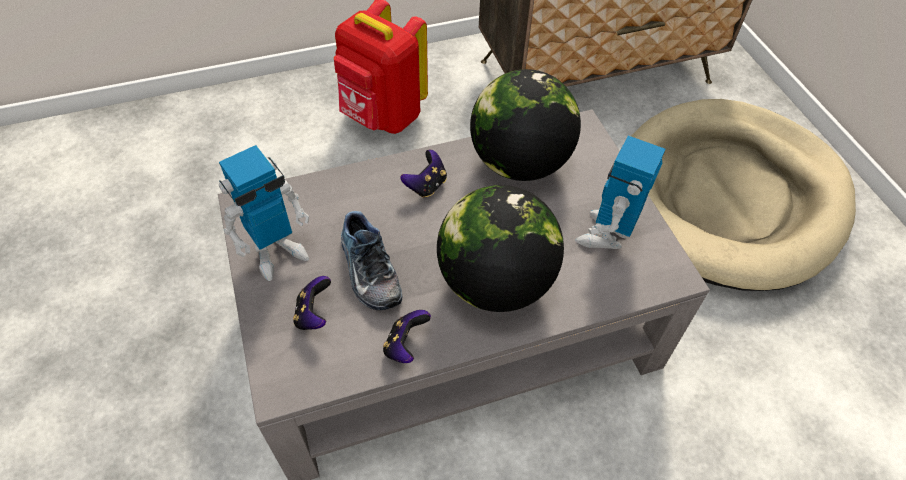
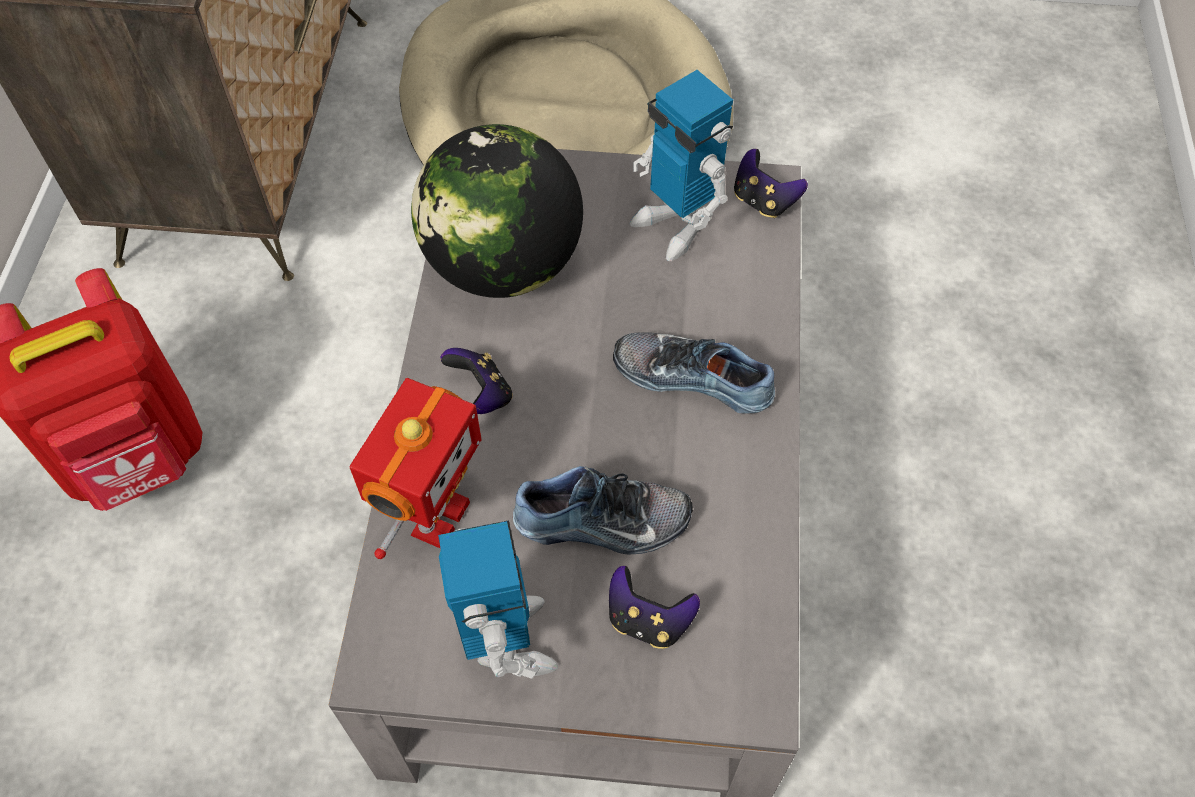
camera: 65 degrees left, 5 degrees up
game controller [383,310,431,363] -> game controller moved to [734,149,808,218]
globe [437,185,564,312] -> shoe [613,332,775,414]
none -> toy robot [350,378,482,559]

